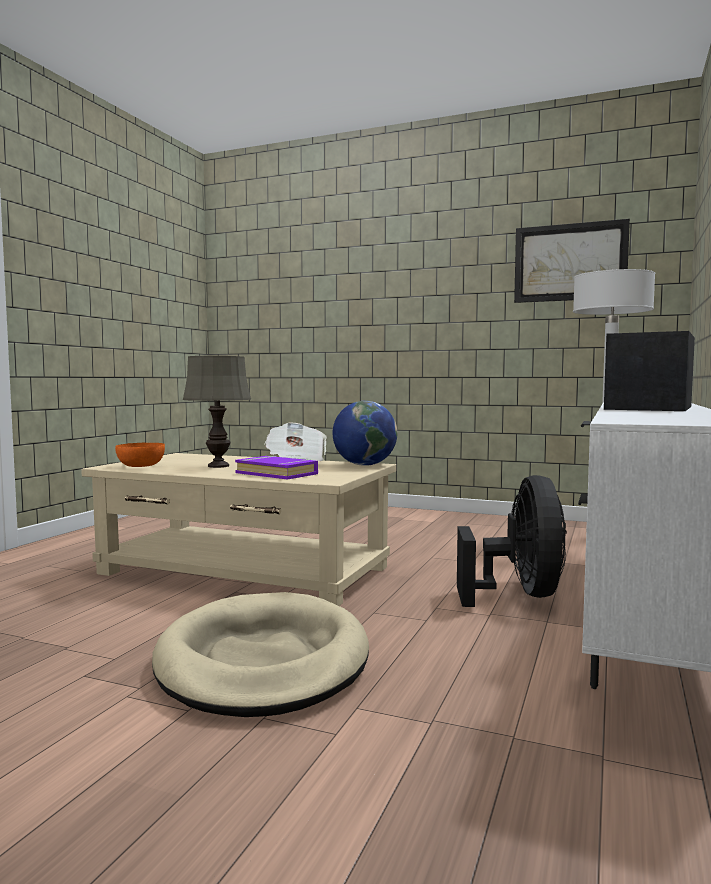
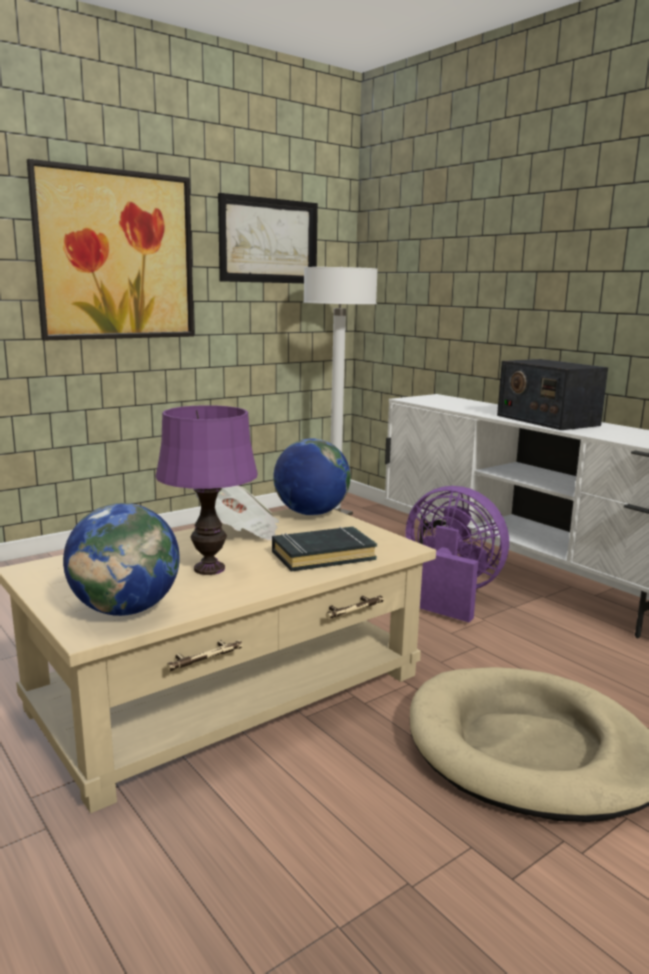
camera: 60 degrees left, 10 degrees up
orange bowl [115,443,165,467] -> globe [63,503,180,616]
grey table lamp [183,356,251,468] -> purple table lamp [155,405,258,575]
purple book [235,456,318,480] -> black book [272,527,377,572]
black fan [457,475,567,607] -> purple fan [405,486,509,622]
none -> picture [27,159,194,341]

